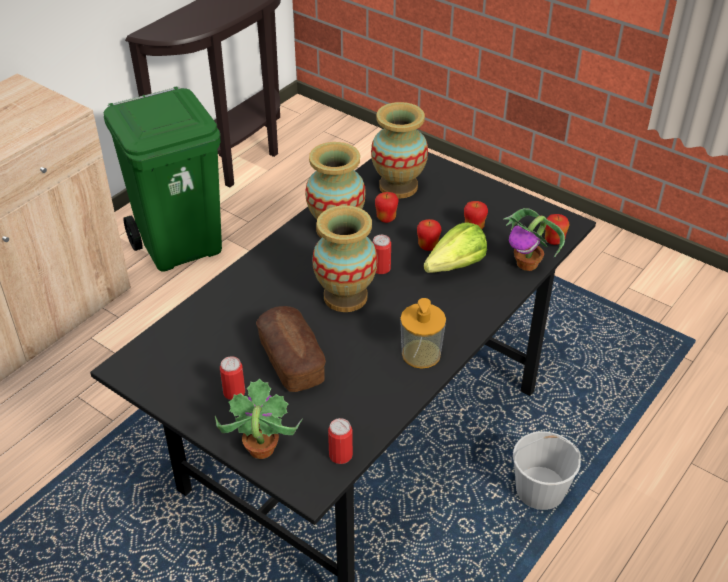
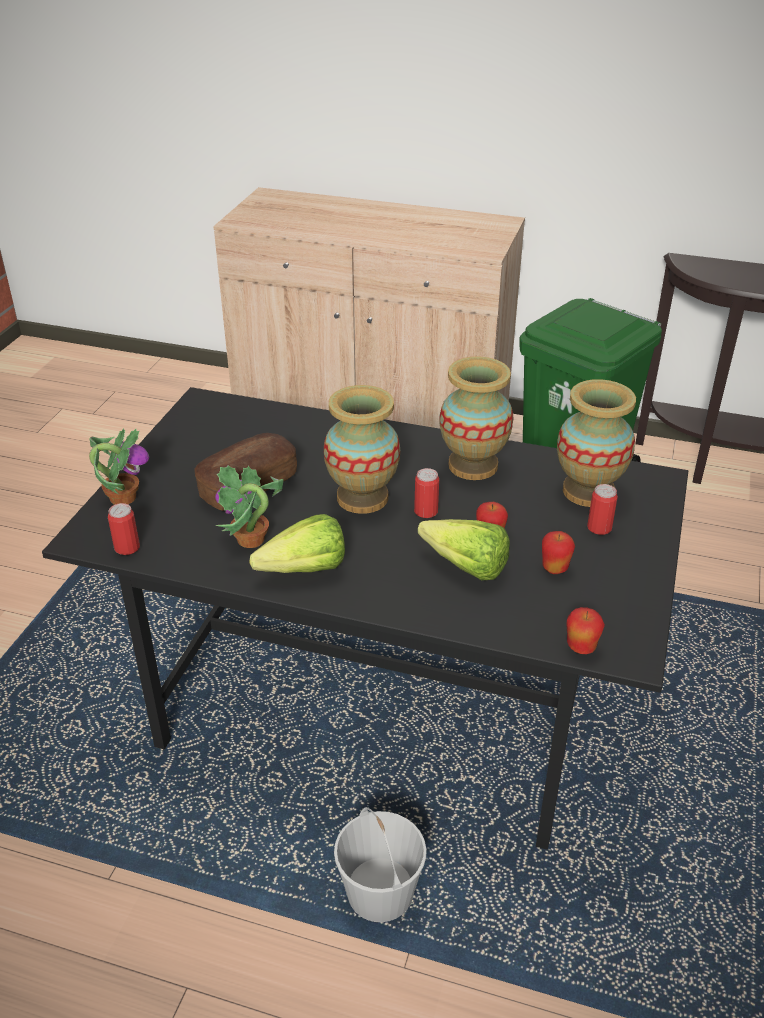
camera: 70 degrees right, 5 degrees down
can [220,356,245,400] -> can moved to [587,484,618,535]
apple [375,192,399,223] -> none
soap dispenser [400,298,446,369] -> lettuce [249,514,345,573]
potted plant [504,208,565,271] -> potted plant moved to [215,465,284,548]

